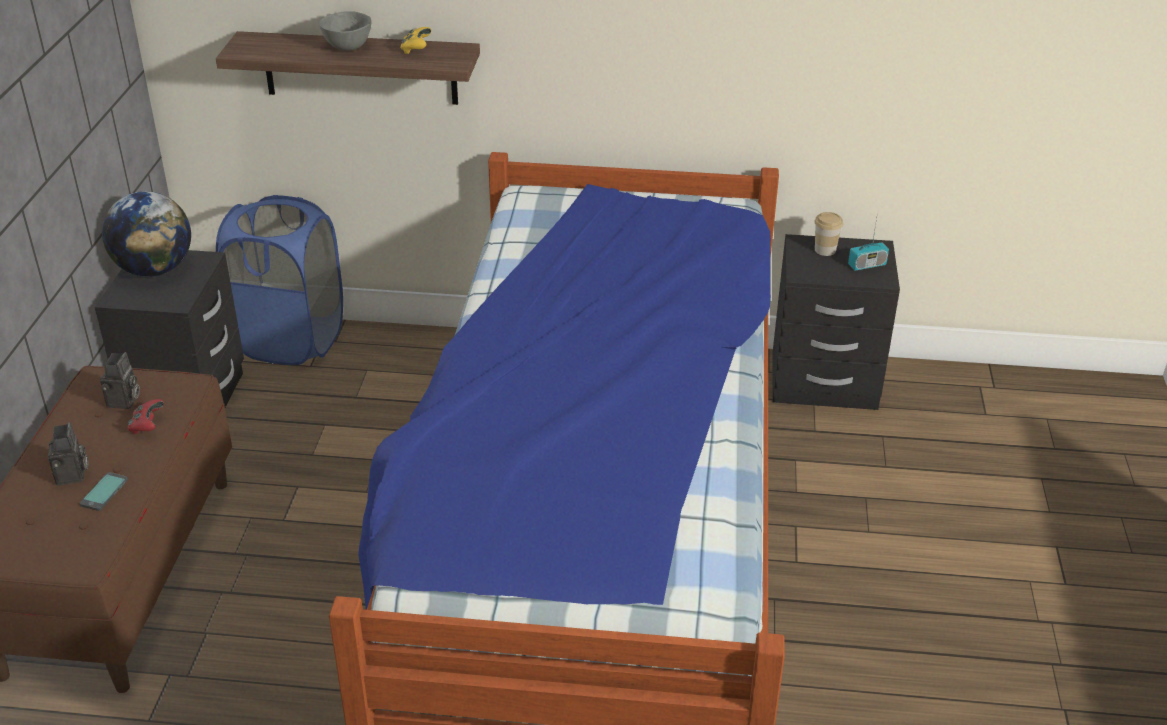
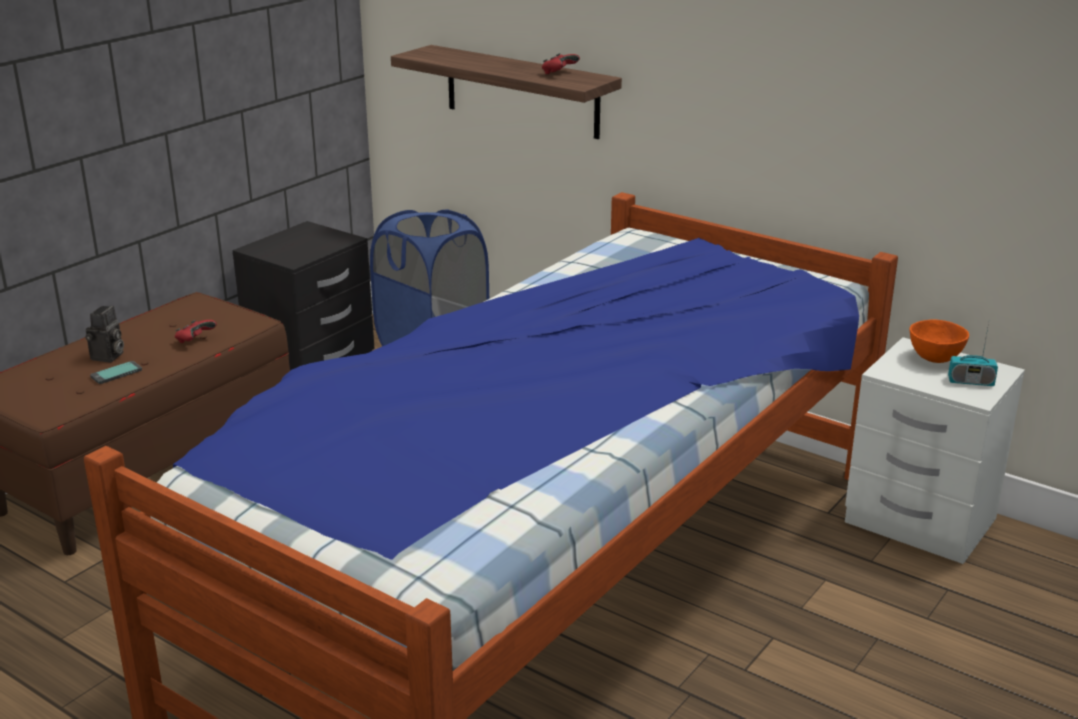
camera: 30 degrees right, 10 degrees down
camera [100,352,140,409] -> none
globe [102,191,191,277] -> none
grey bowl [319,11,372,51] -> none
yellow game controller [401,27,431,54] -> red game controller [542,53,580,74]
black nightstand [772,234,900,410] -> white nightstand [845,337,1025,564]
cup [814,212,843,256] -> orange bowl [910,320,969,363]

